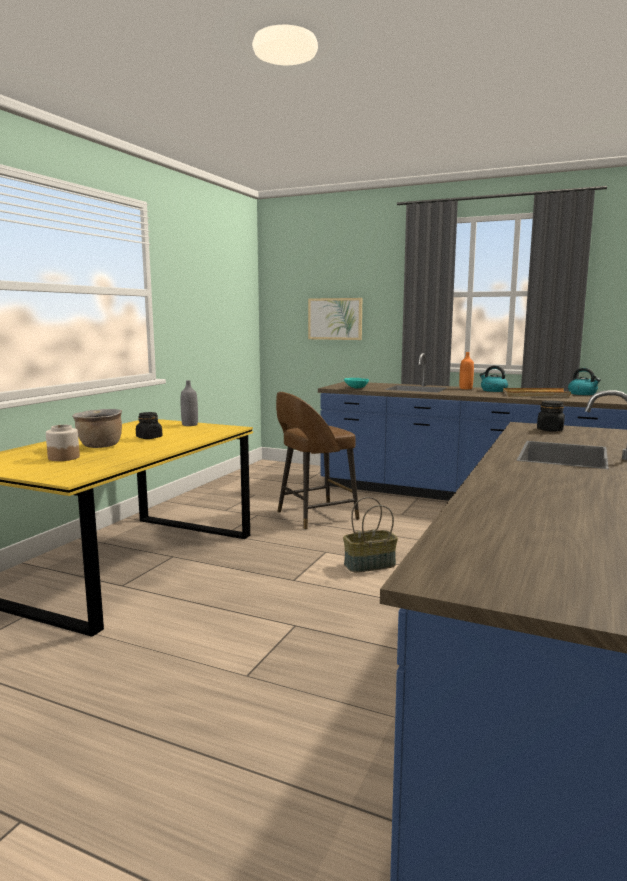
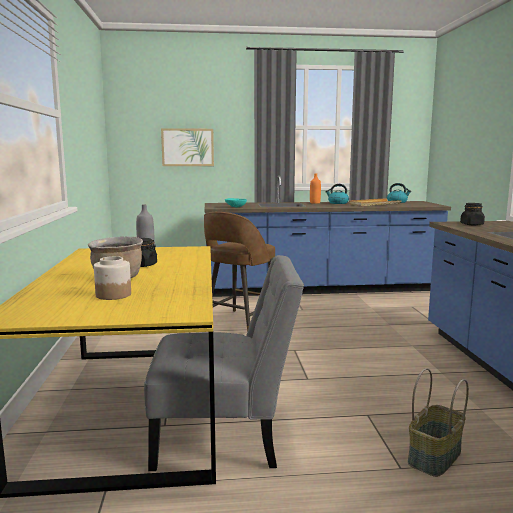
camera: 30 degrees left, 0 degrees up
basket [343,497,398,572] -> basket moved to [408,368,469,477]
none -> grey chair [144,255,304,471]

